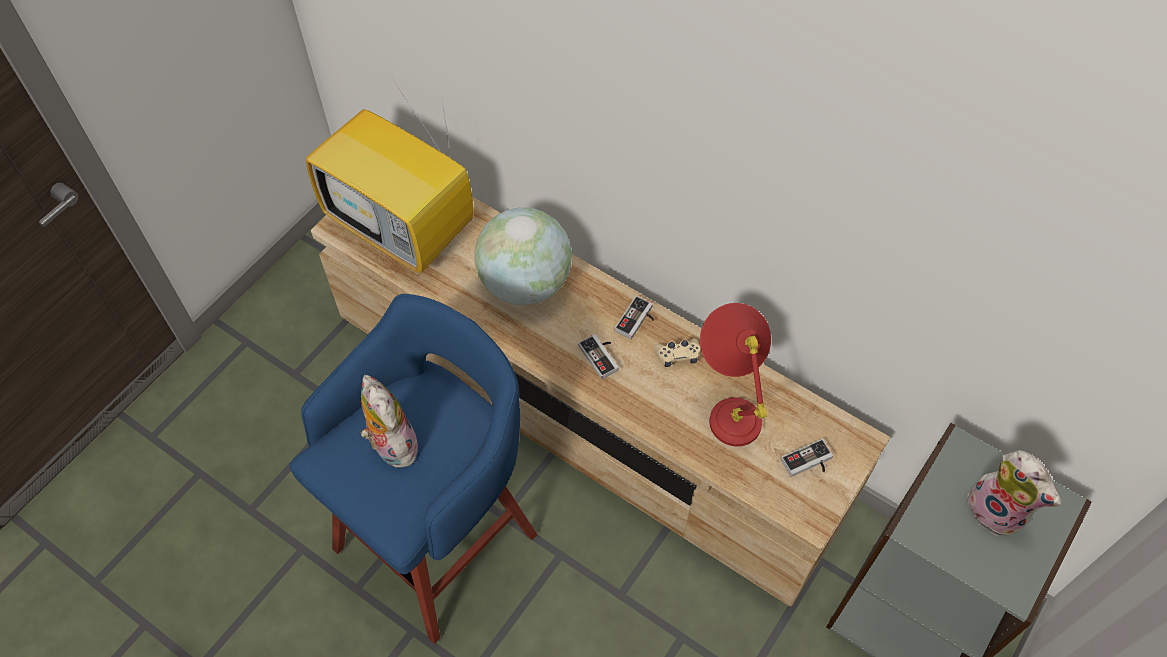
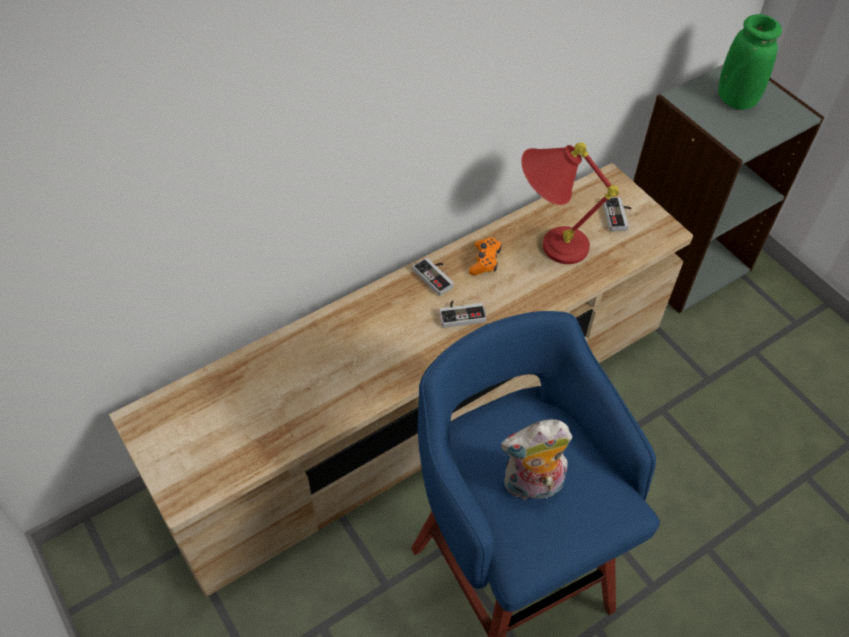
camera: 70 degrees left, 5 degrees down
television [306,82,473,273] -> none
globe [474,207,572,305] -> none
beige game controller [654,339,700,367] -> orange game controller [469,238,502,275]
plush toy [965,450,1061,536] -> green vase [718,14,782,110]

